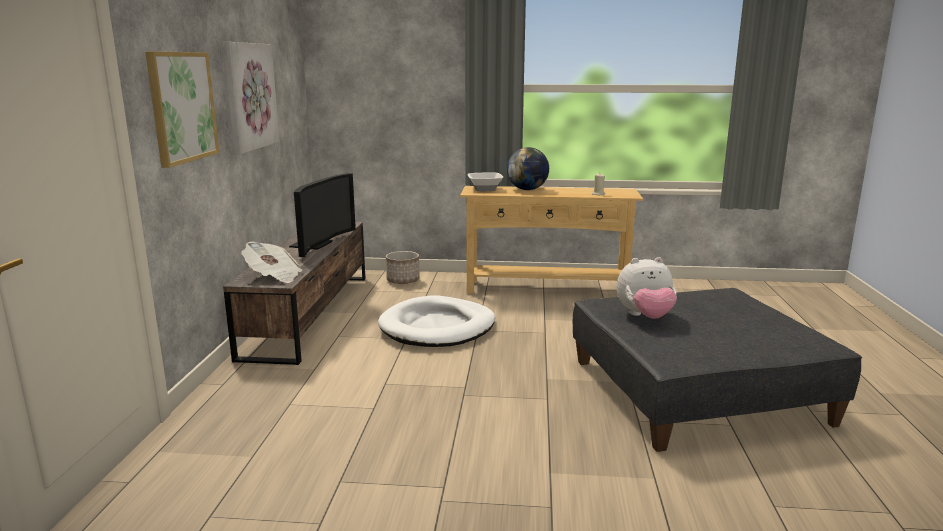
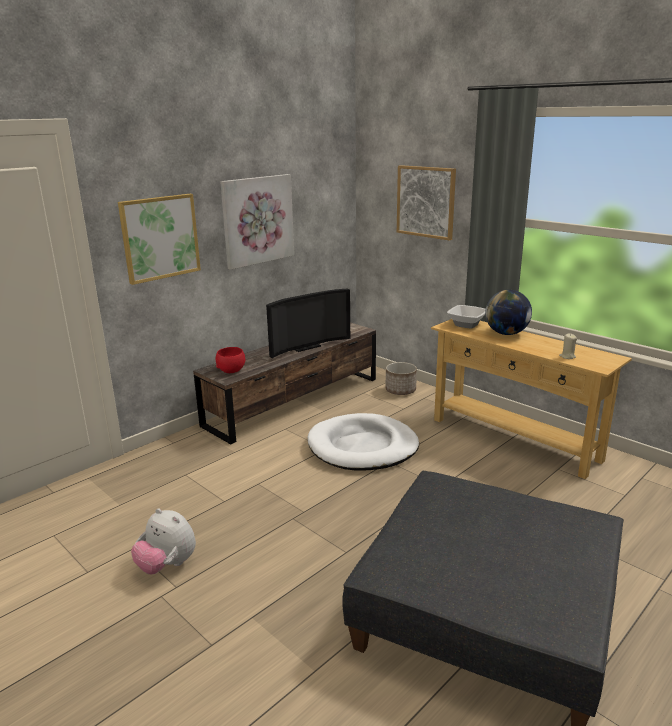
camera: 40 degrees right, 5 degrees up
newspaper [241,242,302,283] -> red bowl [216,347,245,373]
plush toy [617,257,677,319] -> plush toy moved to [131,508,196,574]
none -> picture [397,165,456,241]

